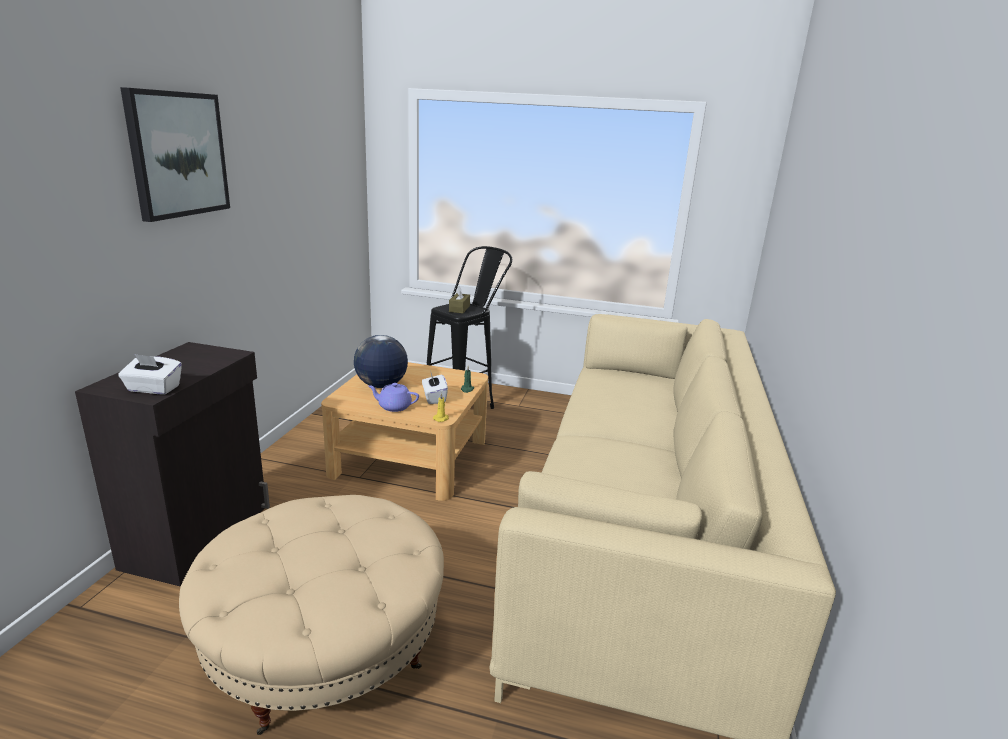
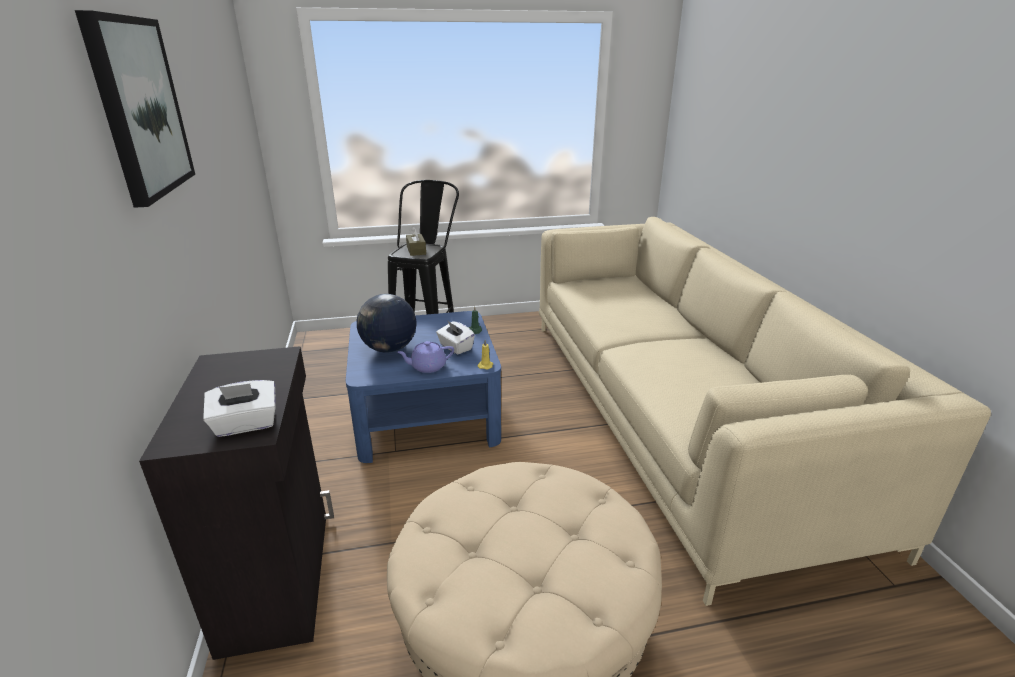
camera: 25 degrees left, 5 degrees up
beige coffee table [321,362,488,501] -> blue coffee table [346,311,501,463]

